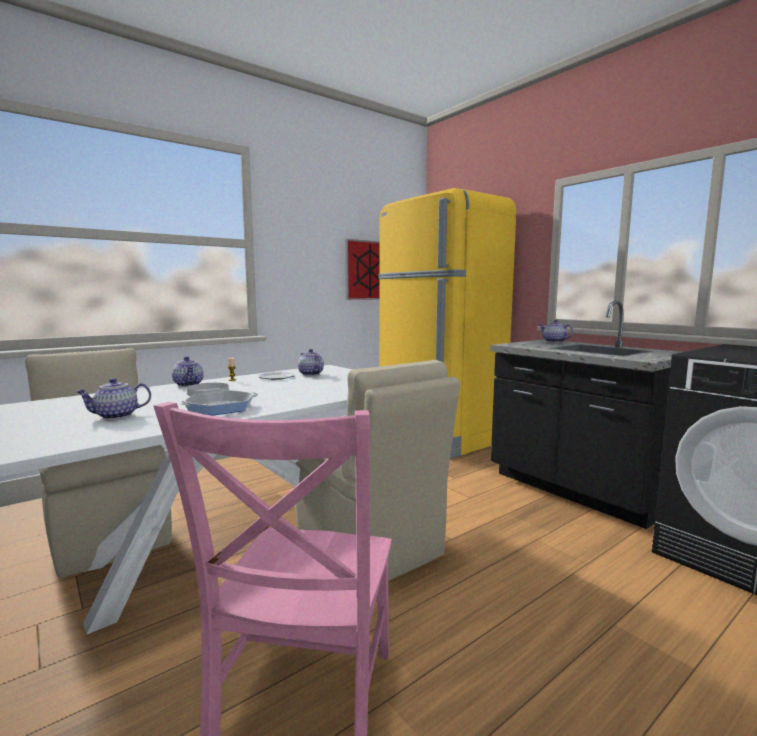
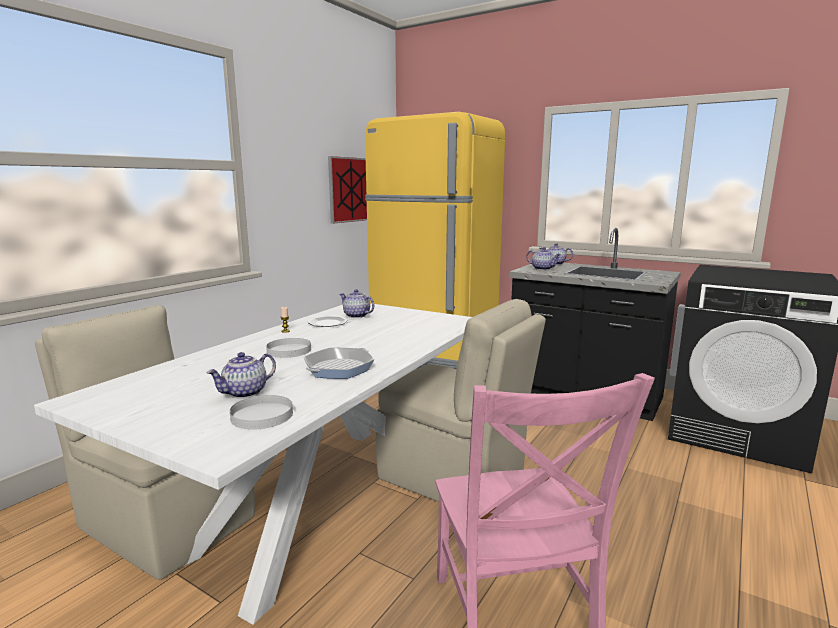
camera: 20 degrees left, 5 degrees up
teapot [172,356,204,387] -> teapot moved to [526,247,561,270]
none -> white plate [230,395,293,430]

